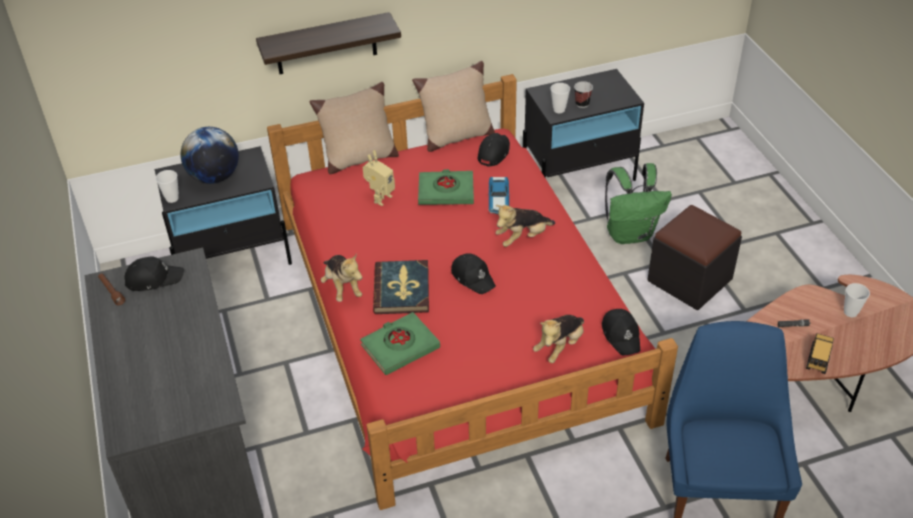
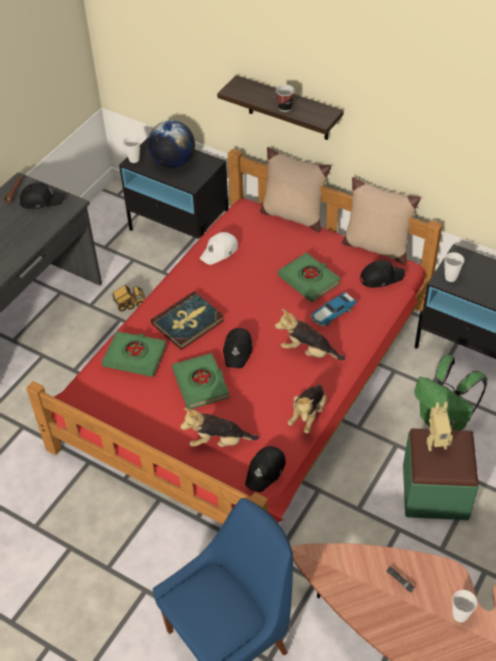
camera: 50 degrees right, 5 degrees up
black cap [125,256,184,291] -> black cap turned 45 degrees counterclockwise [20,183,65,209]
plush toy [321,253,362,302] -> plush toy moved to [288,384,327,433]
toy robot [363,150,395,206] -> toy robot moved to [426,402,453,451]
cup [574,81,593,108] -> cup moved to [276,85,295,112]
black ottoman [648,205,742,310] -> green ottoman [403,428,479,520]
toy truck [806,333,834,374] -> toy truck moved to [111,285,146,311]
none -> green book [172,353,230,409]
none -> white cap [200,232,238,265]

